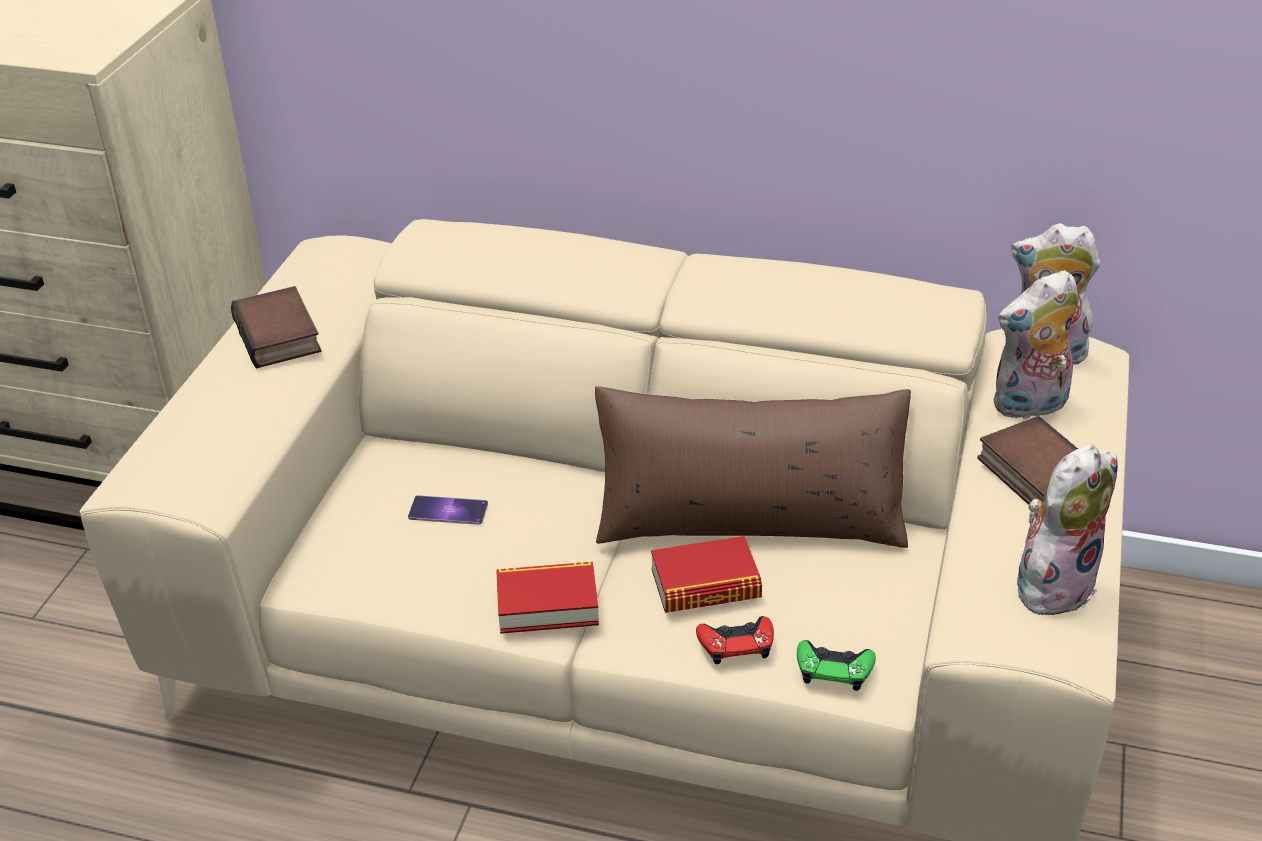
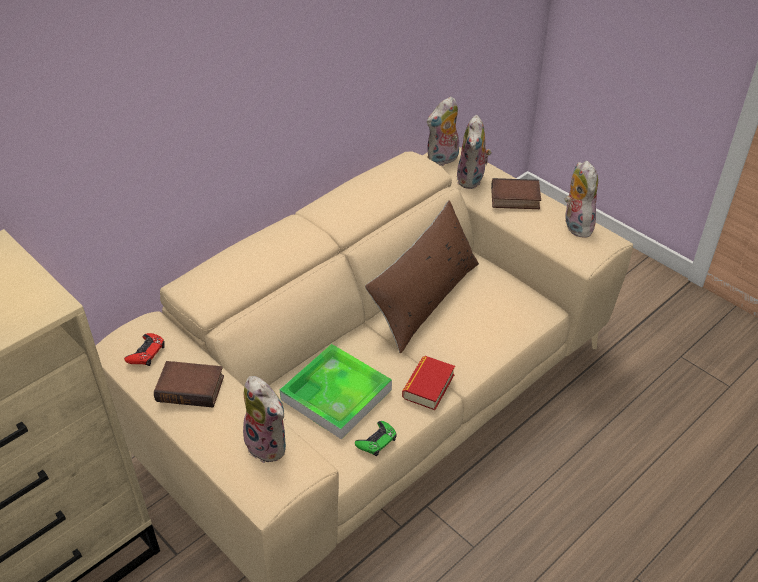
camera: 60 degrees left, 5 degrees up
phone [408,495,488,525] -> tray [280,344,392,439]
book [651,536,762,613] -> none
red game controller [696,616,774,664] -> red game controller moved to [124,333,165,366]
green game controller [797,640,876,691] -> green game controller moved to [355,421,397,456]
none -> plush toy [243,376,286,463]

